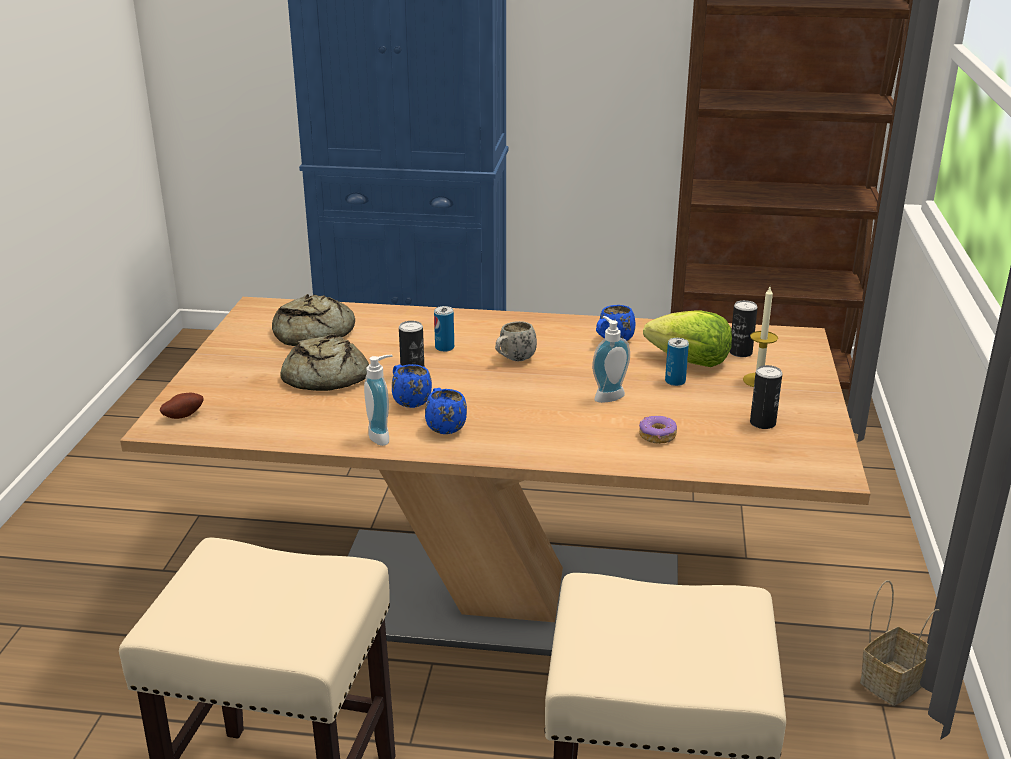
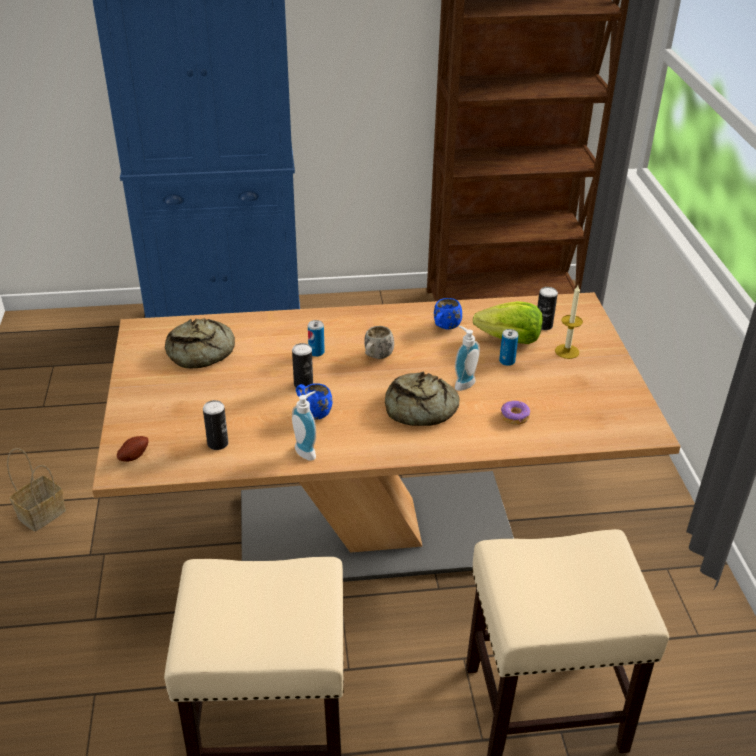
camera: 15 degrees left, 10 degrees up
bread [280,334,369,391] -> bread moved to [385,371,459,426]
blue mug [425,388,467,434] -> none
can [750,365,782,429] -> can moved to [203,400,228,450]
basket [860,580,939,706] -> basket moved to [7,448,66,531]

